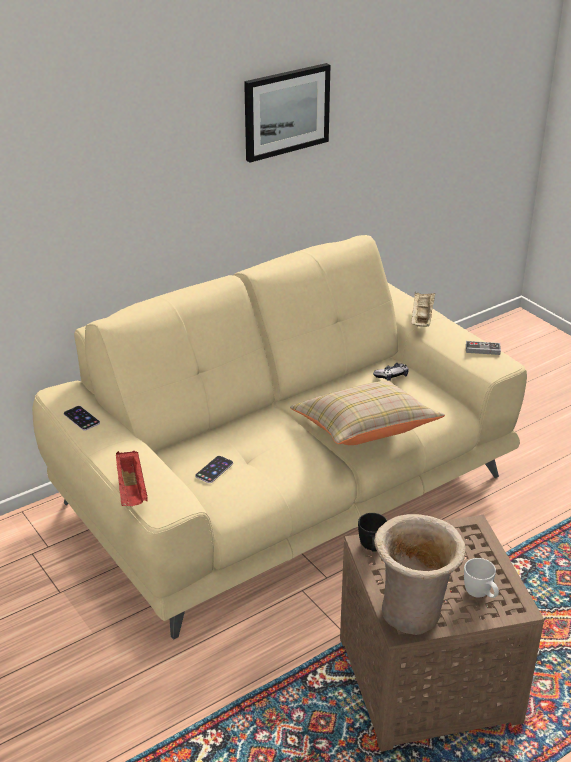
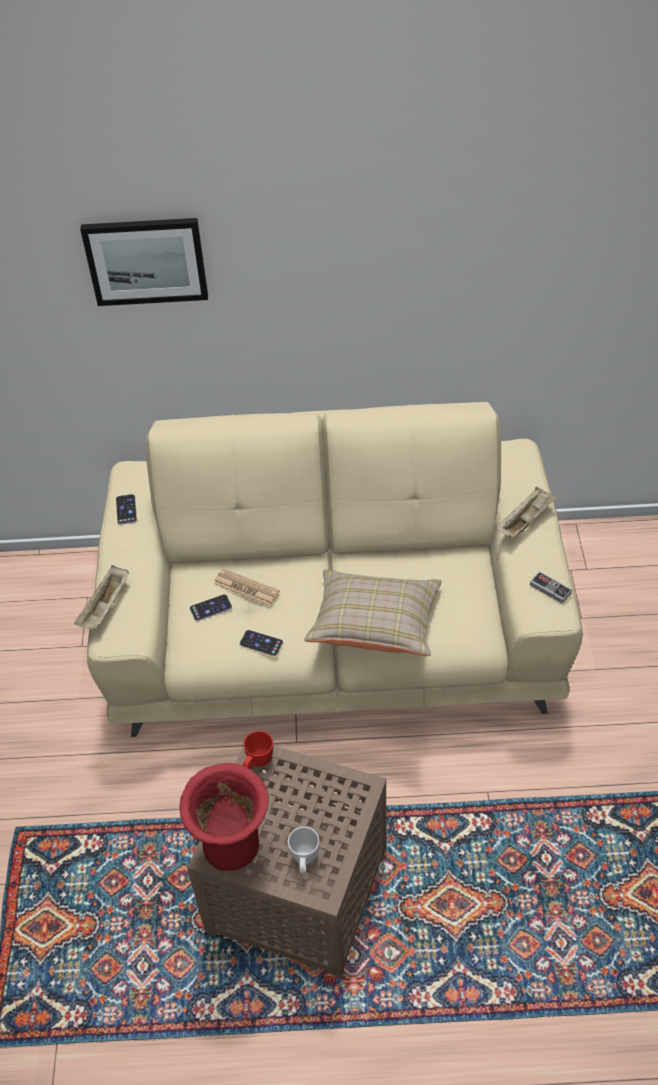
camera: 35 degrees right, 15 degrees up
red tray [116,450,148,506] -> beige tray [74,565,129,629]
picture [244,63,331,162] -> picture moved to [80,218,208,306]
black mug [358,513,387,552] -> red mug [243,731,273,769]
game controller [373,363,409,381] -> none
beige vase [374,514,466,635] -> red vase [179,763,269,871]
none -> newspaper [214,568,280,606]
none -> phone [240,630,283,656]

